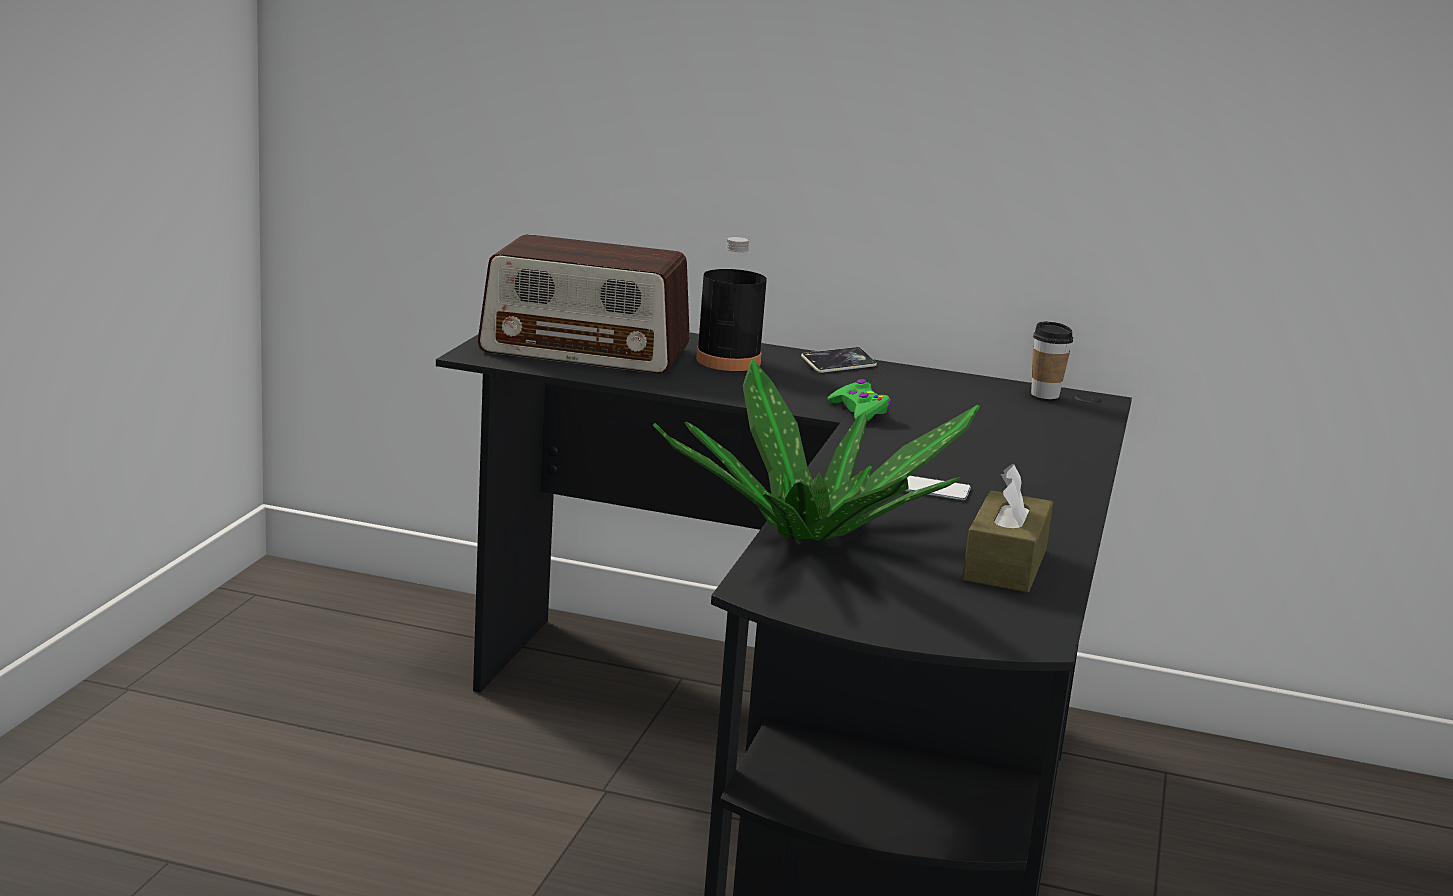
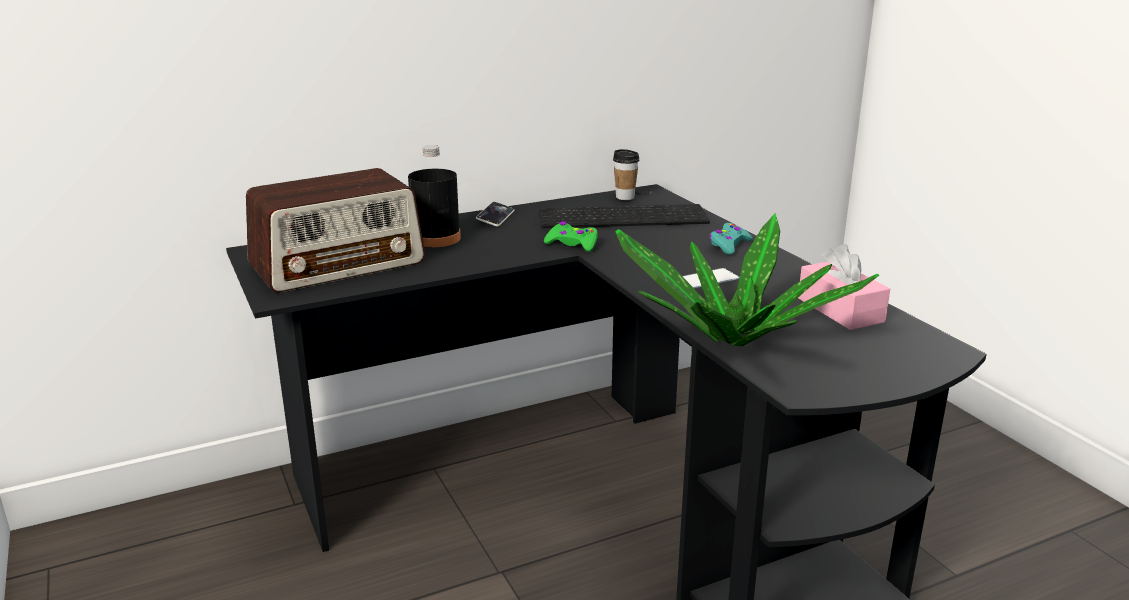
camera: 40 degrees left, 5 degrees up
brown tissue box [962,464,1053,593] -> pink tissue box [798,244,890,330]
none -> keyboard [539,204,710,228]
none -> turquoise game controller [709,223,753,255]

